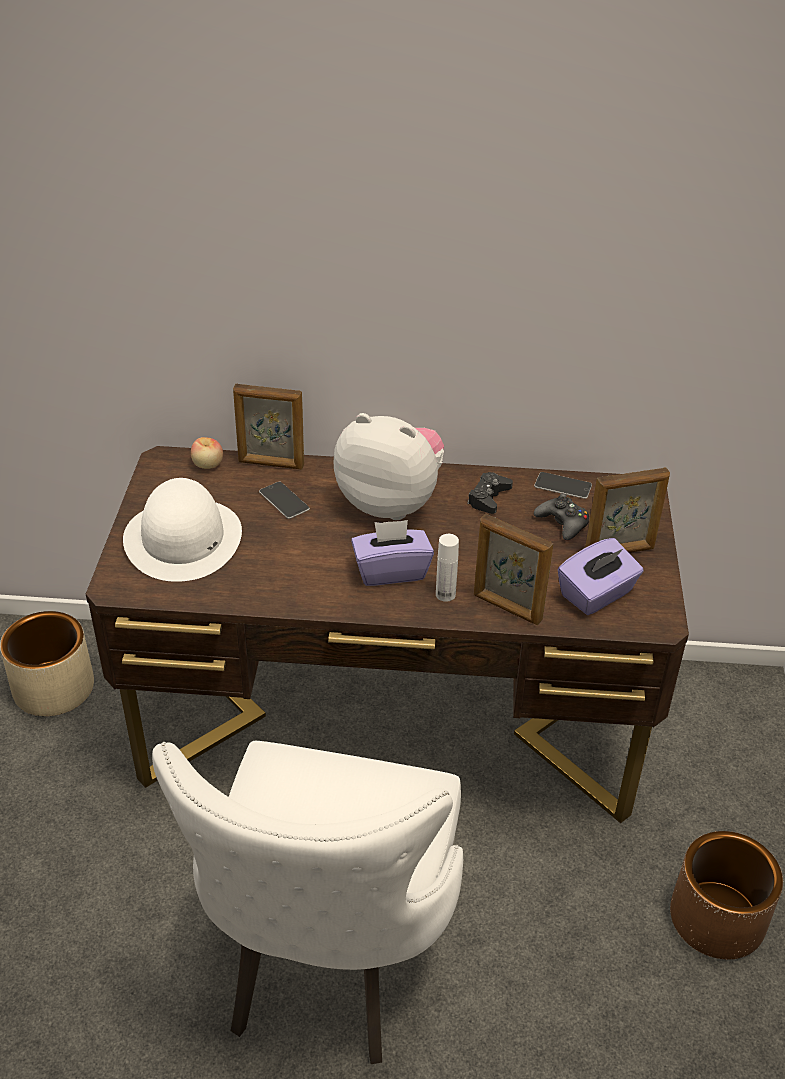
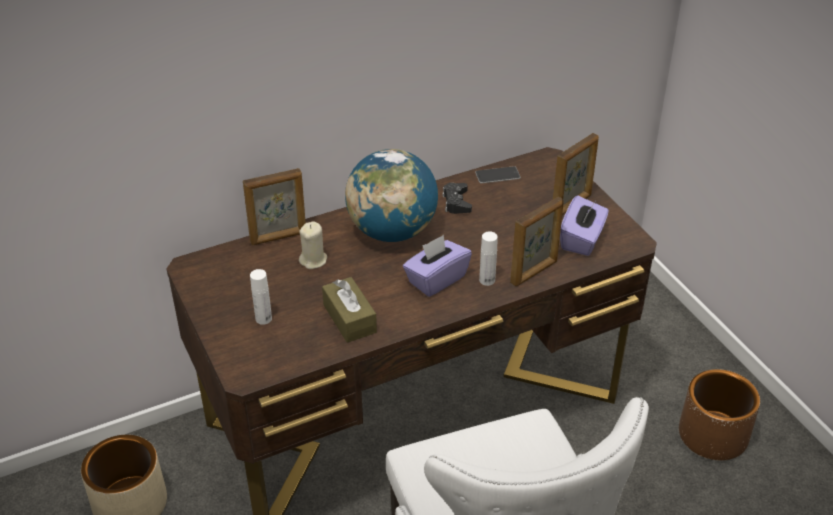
camera: 30 degrees left, 0 degrees up
white hat [123,478,242,582] -> white bottle [250,269,272,325]
apple [191,437,223,469] -> none
phone [259,482,310,519] -> beige candle [299,221,327,269]
plush toy [334,413,444,520] -> globe [345,149,438,242]
picture frame [474,514,553,625] -> picture frame turned 45 degrees counterclockwise [510,197,564,287]
black game controller [534,493,589,540] -> none
none -> brown tissue box [322,277,377,343]

